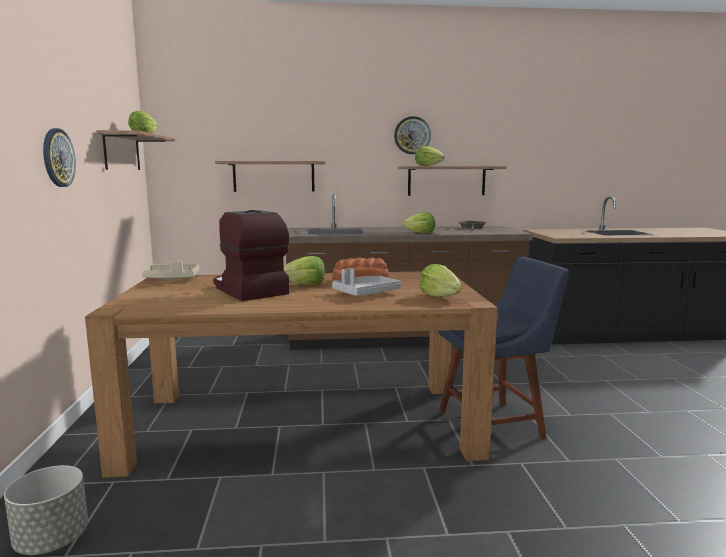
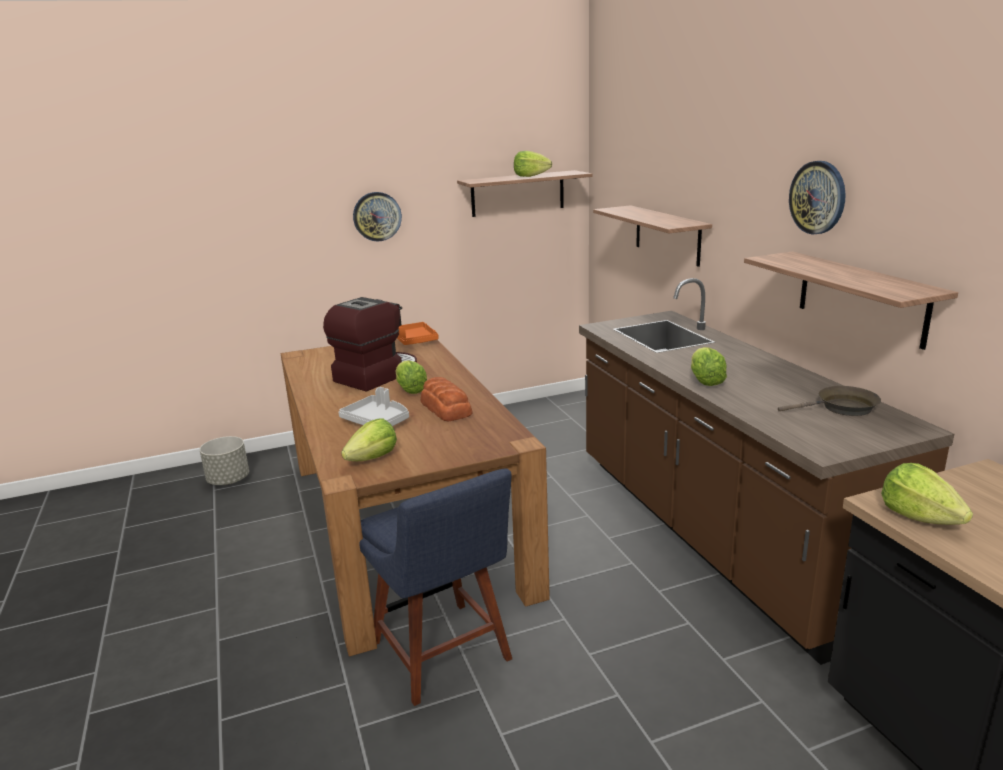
camera: 75 degrees right, 10 degrees up
beige tray [142,261,199,279] -> orange tray [397,322,439,345]
lettuce [415,146,445,166] -> lettuce moved to [881,463,973,525]

